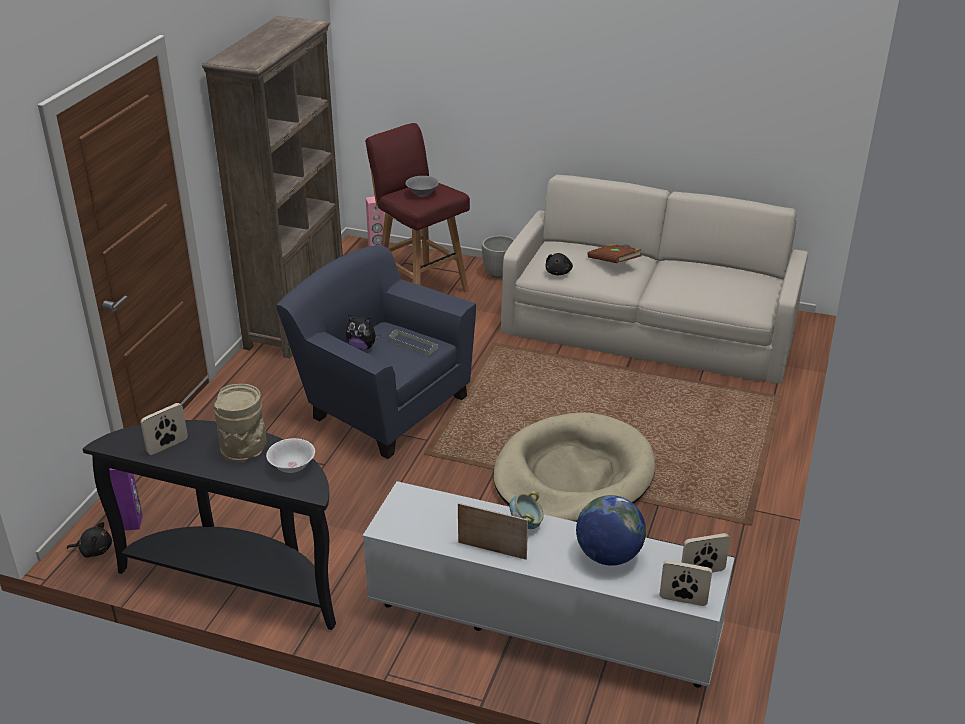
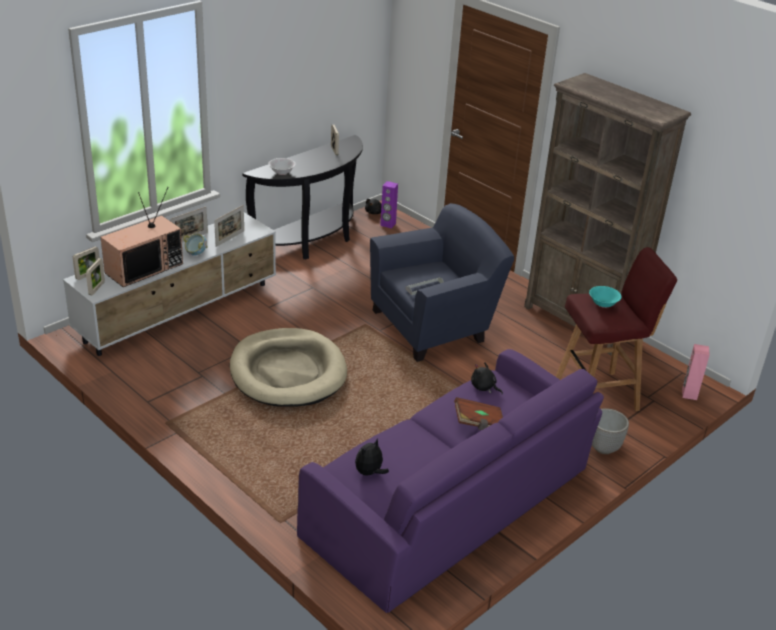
camera: 115 degrees right, 0 degrees up
beige vase [214,384,267,463] -> none
plush toy [346,314,381,350] -> plush toy moved to [355,439,389,476]
grey bowl [406,176,439,197] -> turquoise bowl [589,286,622,308]
beige sofa [501,175,808,384] -> purple sofa [297,349,604,613]
globe [576,495,646,566] -> television [101,187,183,287]
none -> picture frame [214,205,244,247]

